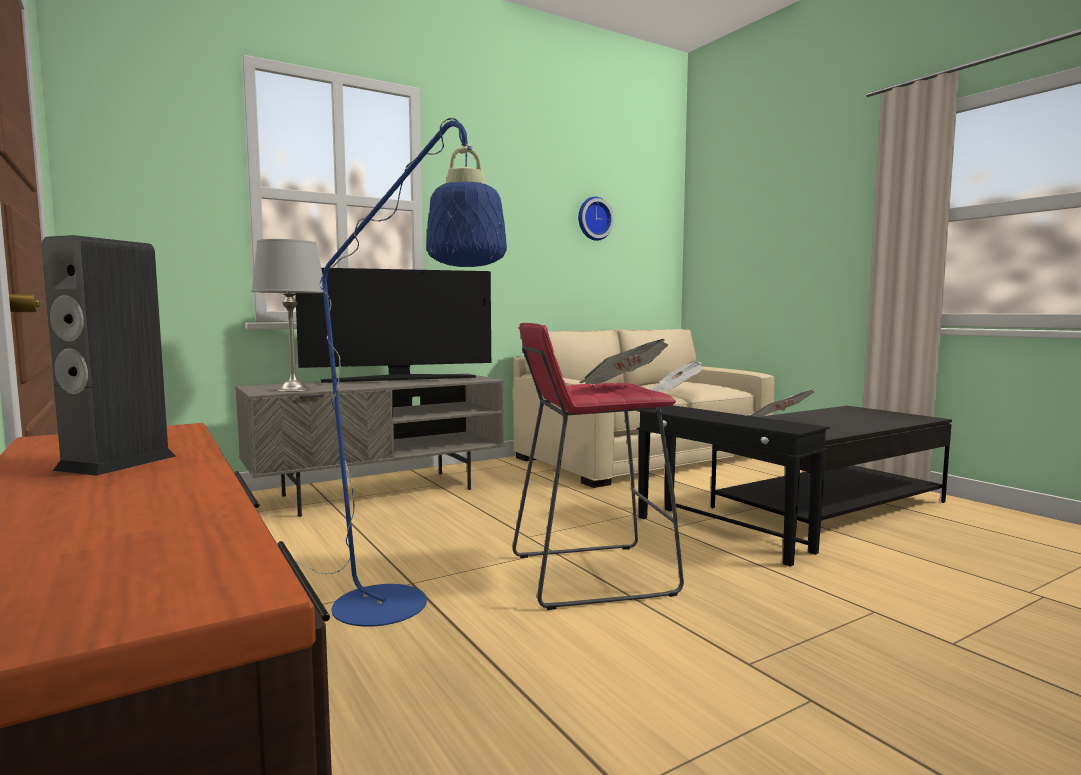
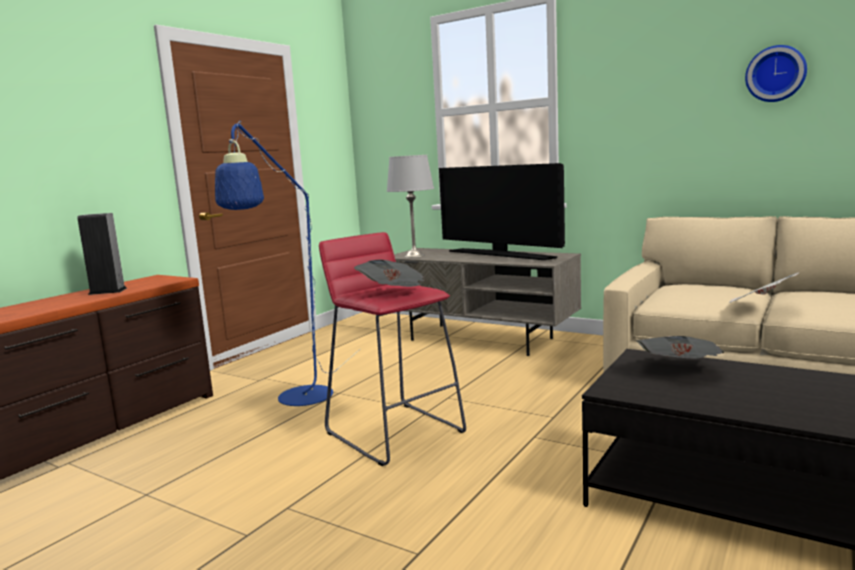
camera: 65 degrees right, 5 degrees up
black side table [637,405,830,567] -> none

